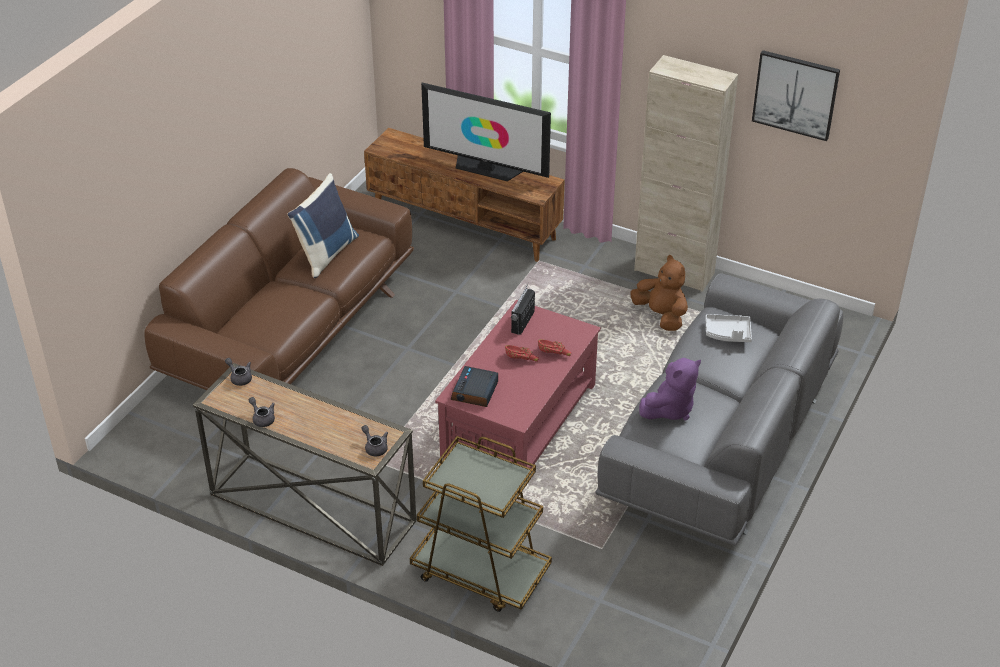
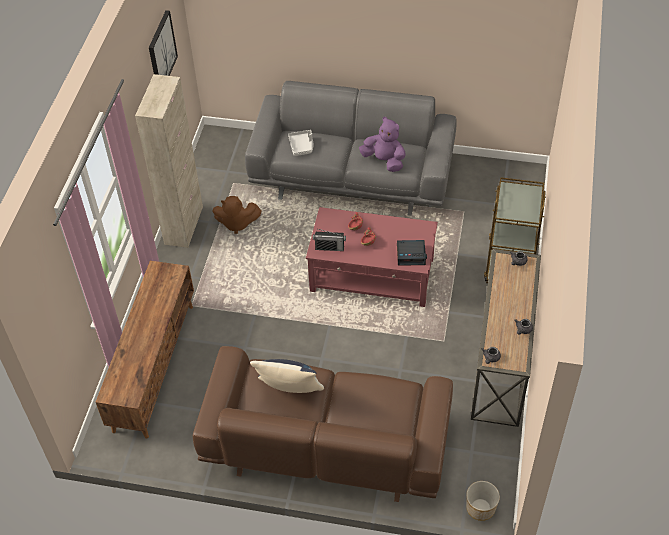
camera: 105 degrees left, 10 degrees up
television [421,83,551,181] -> none
brown plush toy [631,255,688,331] -> brown plush toy turned 120 degrees counterclockwise [212,196,262,234]
none -> planter [466,481,500,521]

